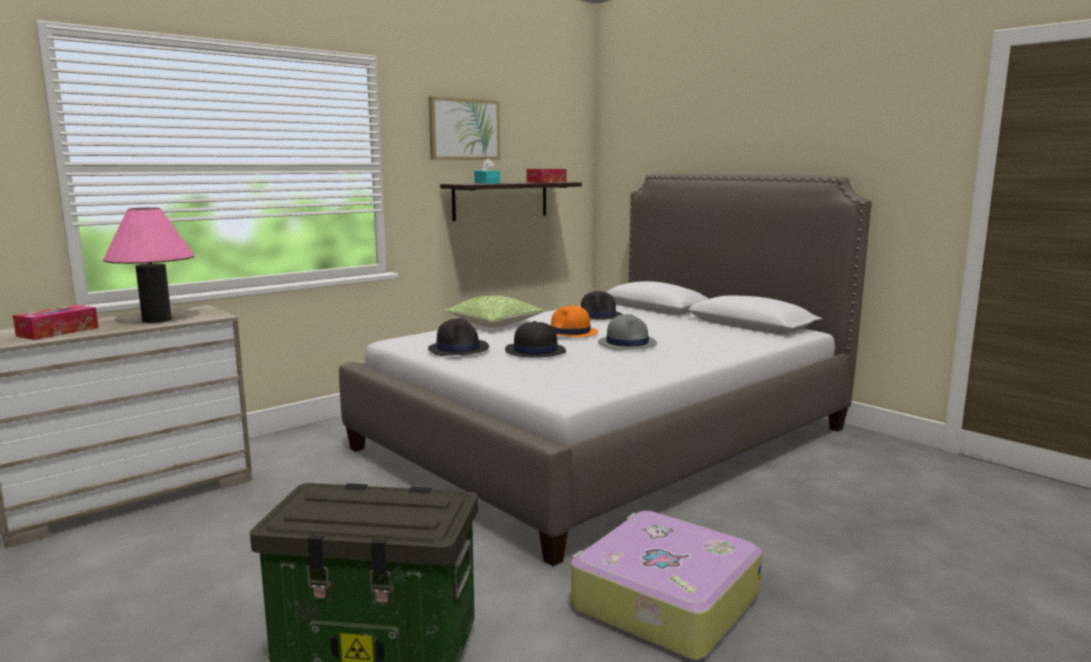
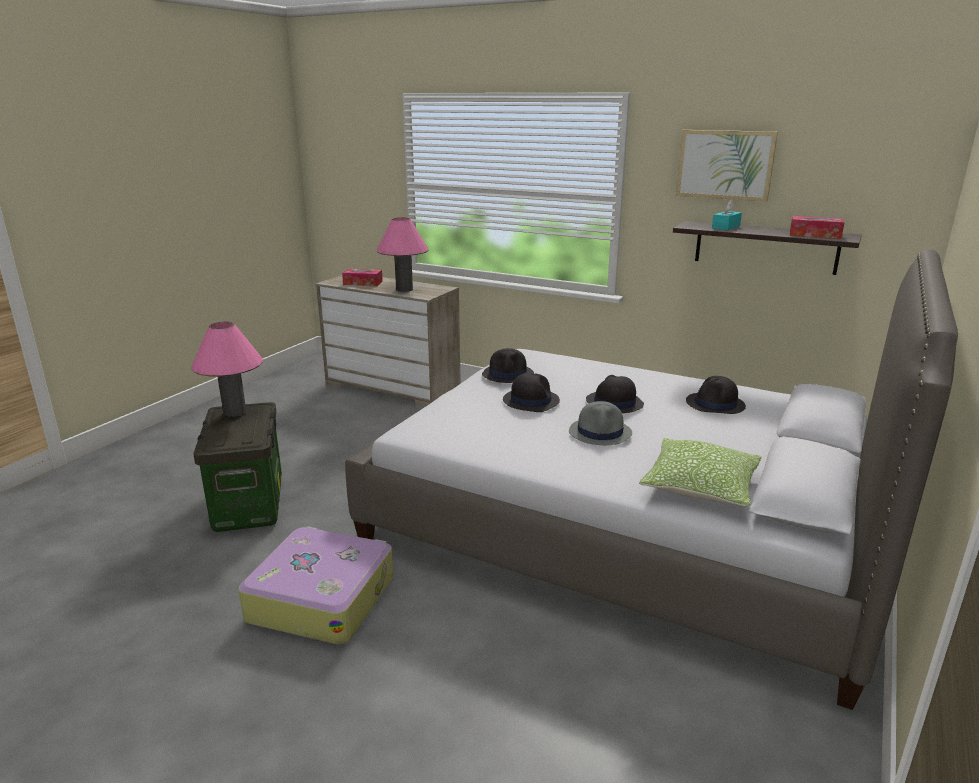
camera: 70 degrees right, 10 degrees up
pillow [443,296,546,327] -> pillow moved to [639,438,762,506]
orange hat [551,305,598,337] -> black hat [586,375,644,413]
none -> pink table lamp [191,321,263,417]

